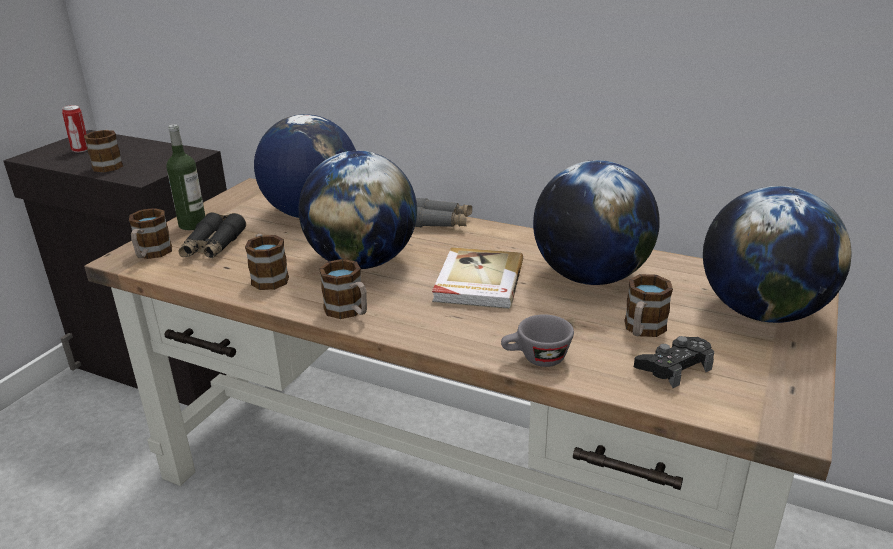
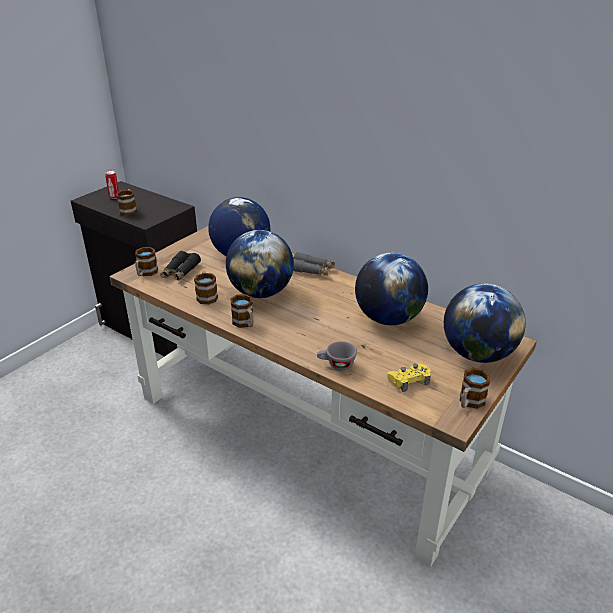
camera: 10 degrees right, 5 degrees up
bottle [166,124,205,230] -> none
book [432,247,523,309] -> none
mug [624,274,673,337] -> mug moved to [460,368,491,409]
black game controller [634,336,714,388] -> yellow game controller [387,364,431,392]

